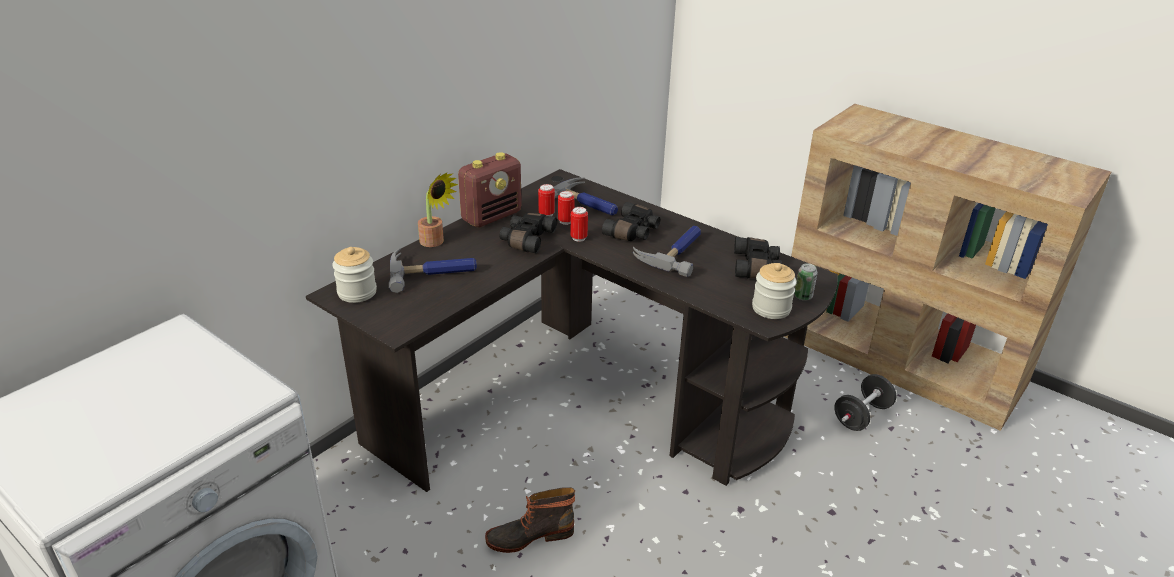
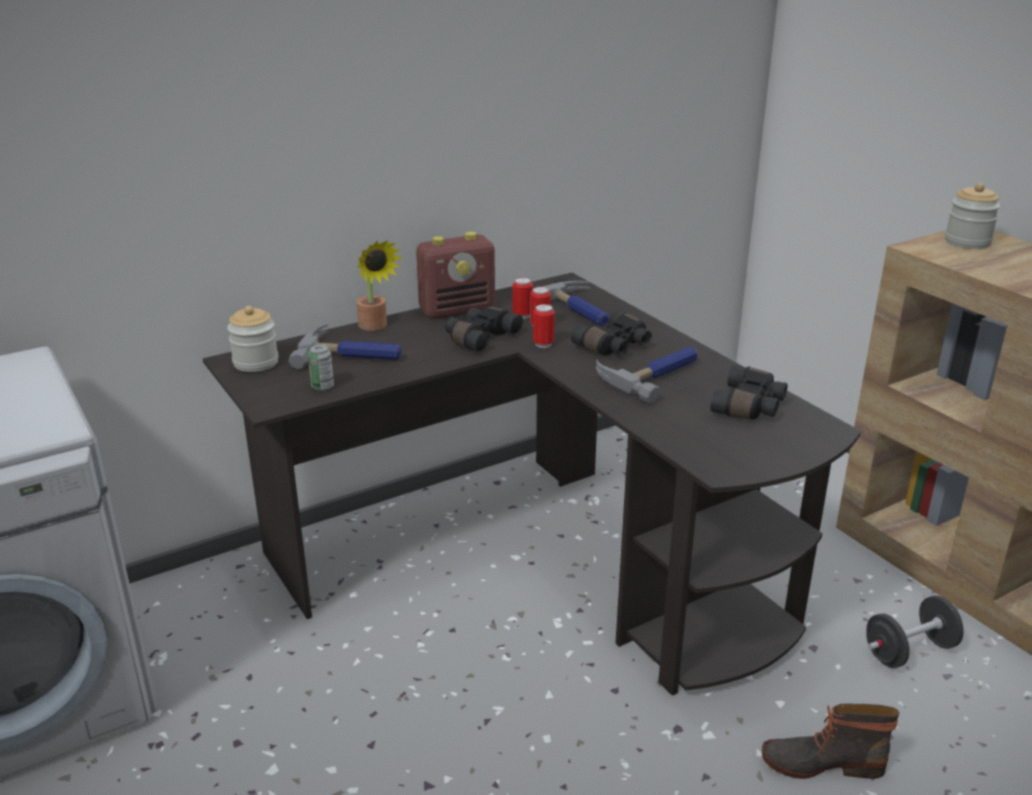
camera: 20 degrees right, 5 degrees down
boot [485,487,575,553] -> boot moved to [762,704,900,779]
jar [752,263,797,319] -> jar moved to [945,183,1000,249]
can [794,263,818,301] -> can moved to [308,344,334,391]

